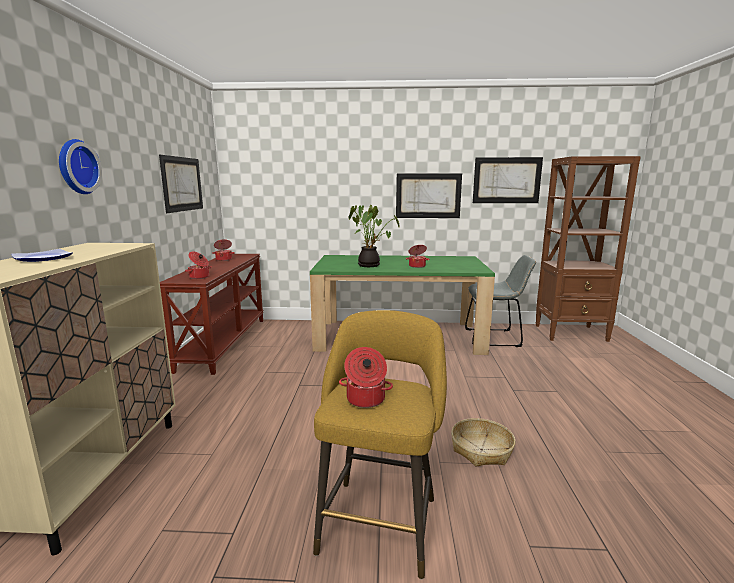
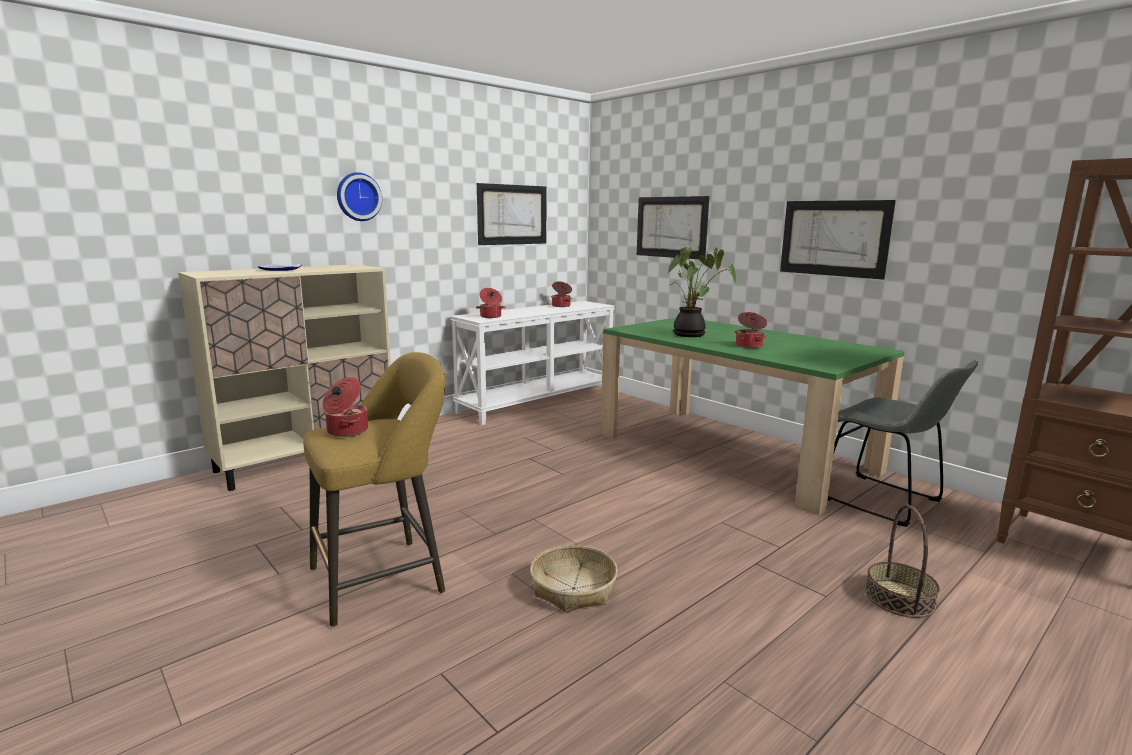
camera: 45 degrees right, 0 degrees up
brown console table [160,254,264,375] -> white console table [450,301,615,425]
picture [473,157,543,203] -> picture moved to [637,196,709,259]
none -> basket [865,505,940,618]

